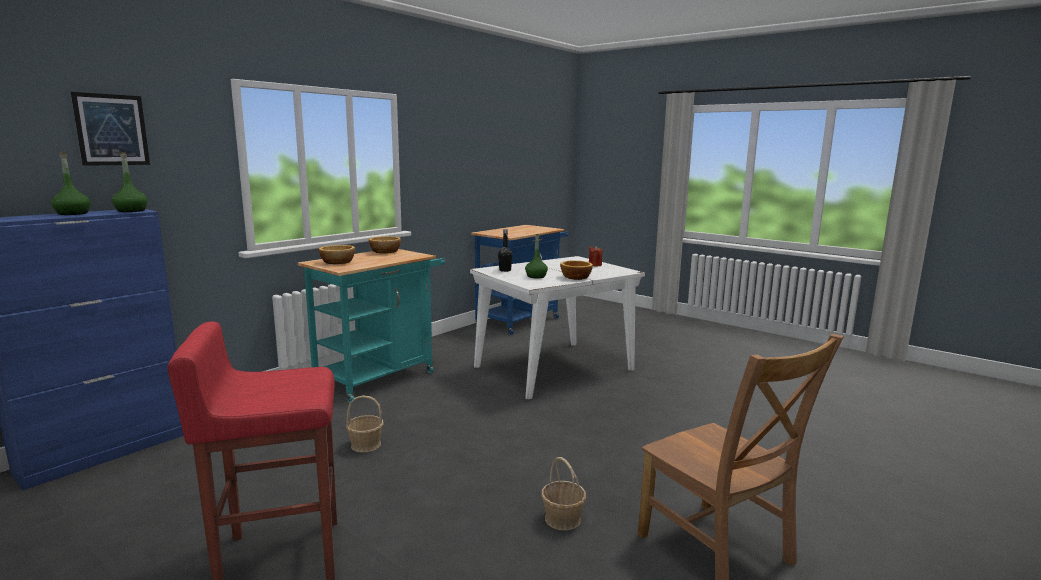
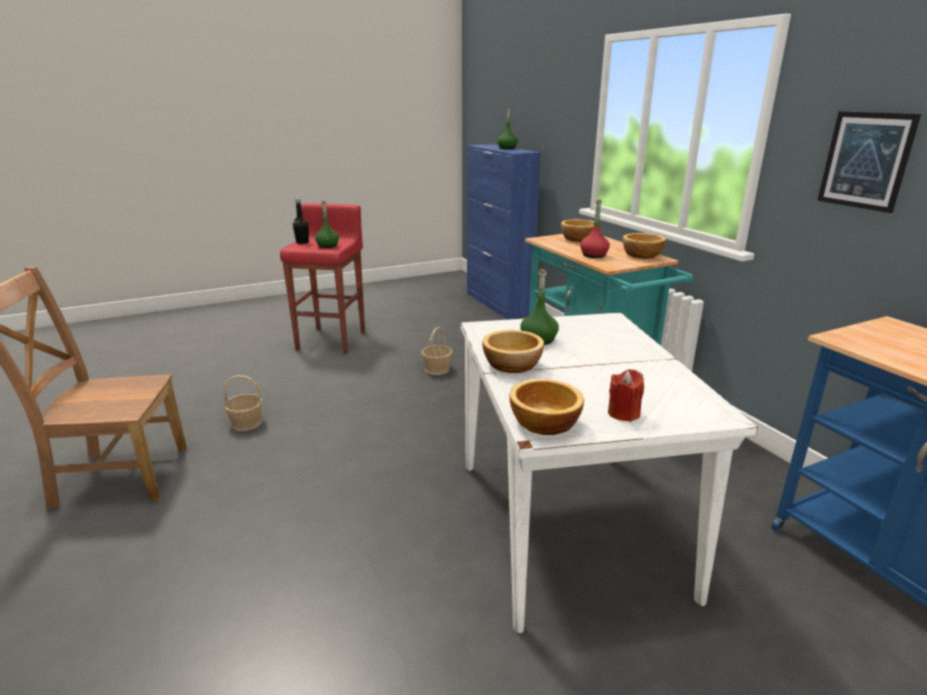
camera: 115 degrees right, 10 degrees up
picture [71,92,150,166] -> picture moved to [817,111,921,213]
green bottle [112,152,148,212] -> green bottle moved to [315,201,339,248]
black bottle [498,229,513,272] -> black bottle moved to [293,198,309,244]
none -> bowl [509,378,584,435]
none -> red bottle [580,199,610,258]

